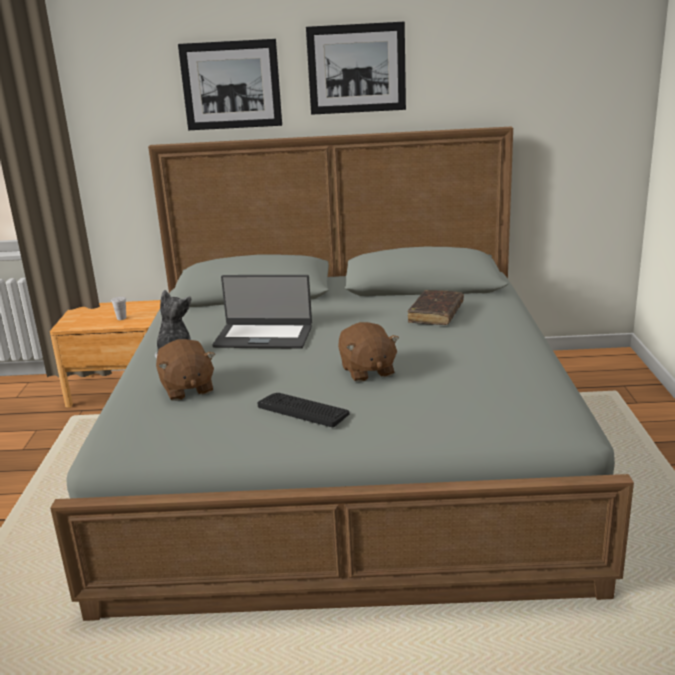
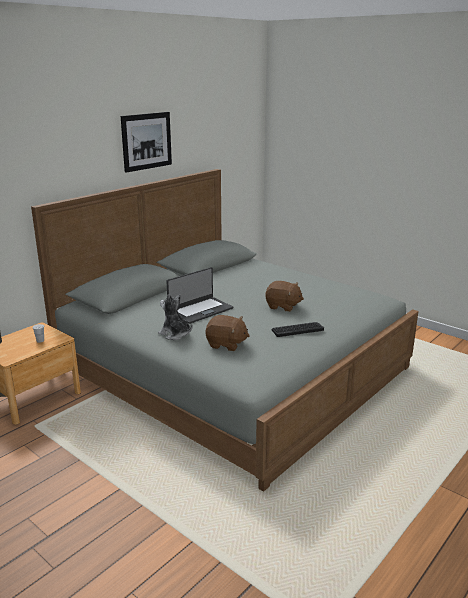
camera: 50 degrees left, 0 degrees up
picture [178,39,282,130] -> none
brown book [408,290,464,325] -> none

